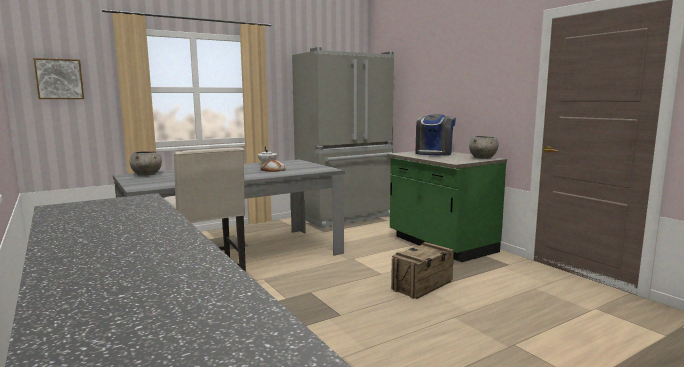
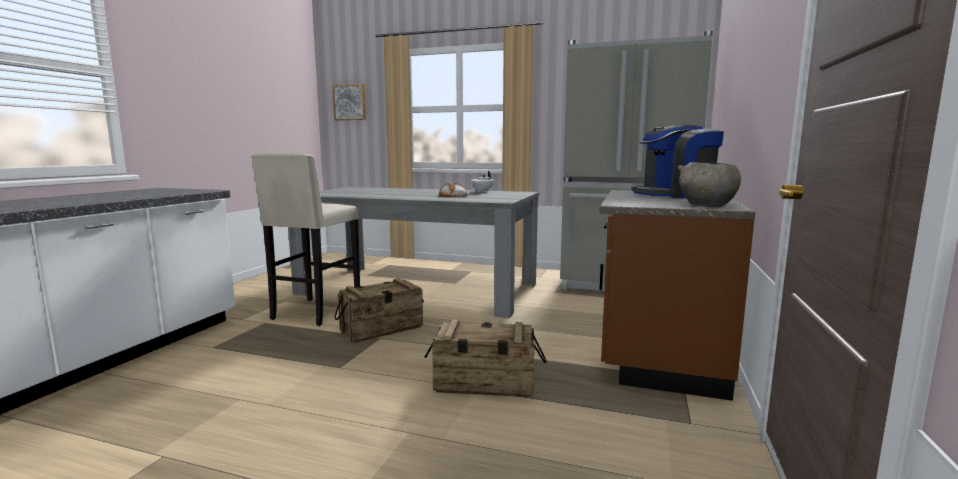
camera: 50 degrees right, 0 degrees up
grey bowl [129,151,162,176] -> none
green counter [387,151,507,262] -> brown counter [599,190,755,401]
none -> crate [334,278,424,343]

